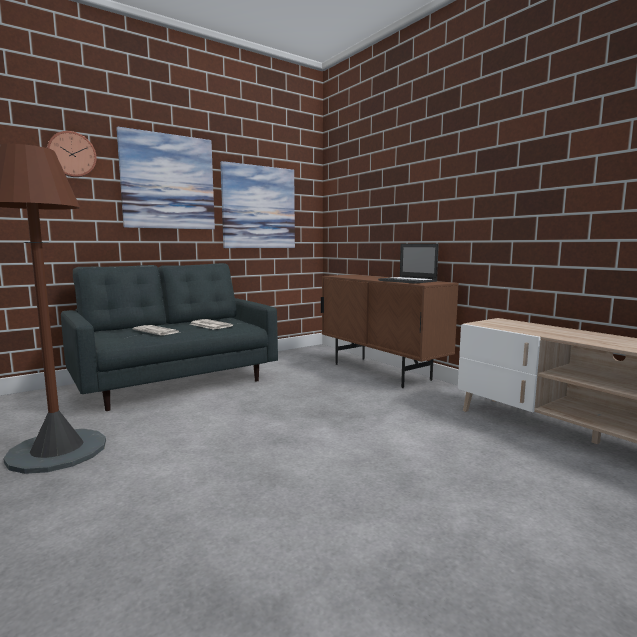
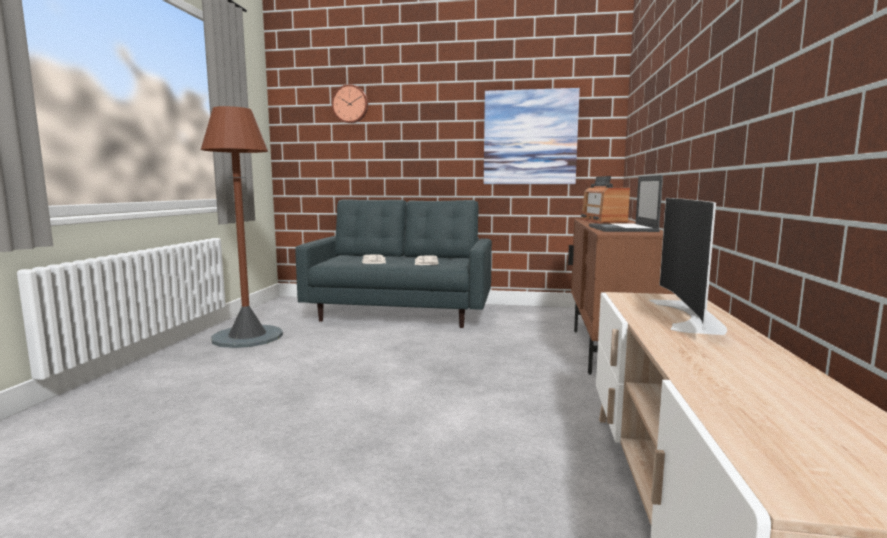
camera: 45 degrees right, 0 degrees up
picture [116,127,215,230] -> none
none -> radio [580,176,630,223]
none -> television [649,198,727,335]

